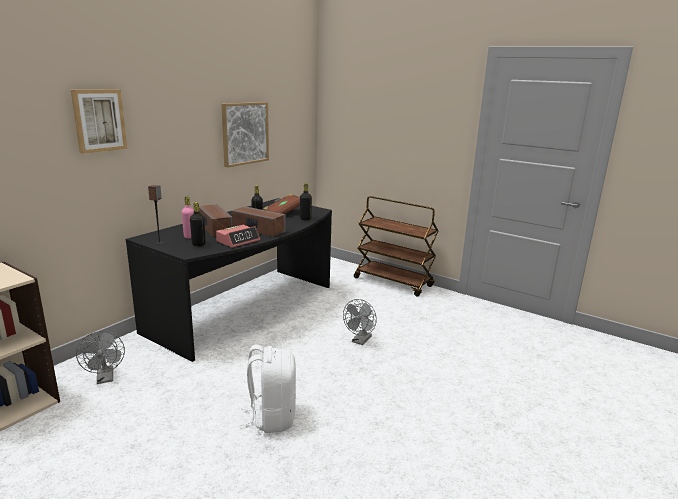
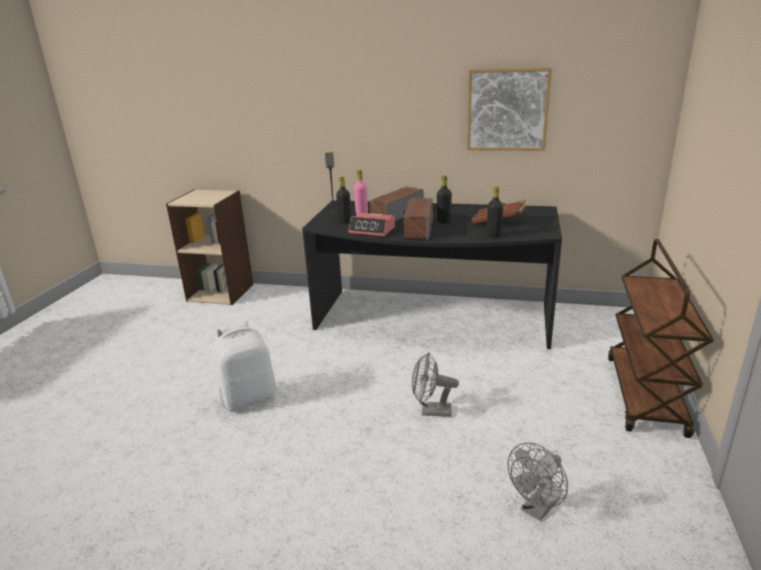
camera: 70 degrees right, 5 degrees up
picture [71,90,127,154] -> none
grey fan [76,331,125,384] -> grey fan moved to [507,443,568,521]

